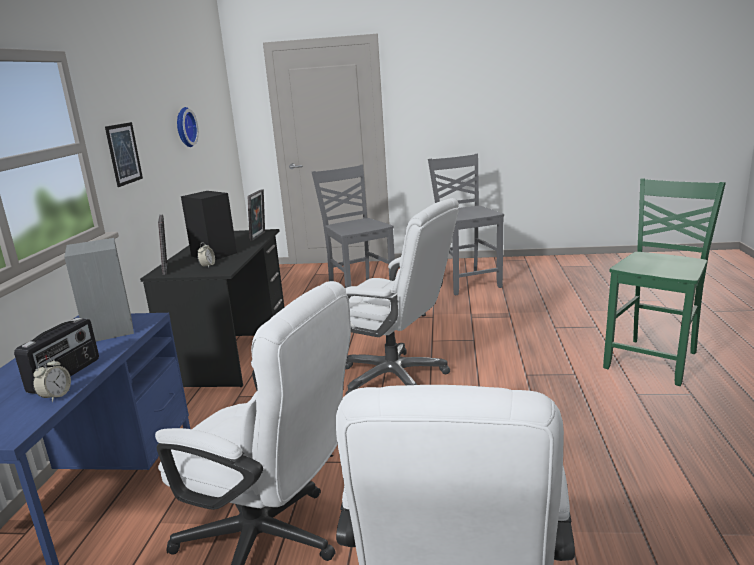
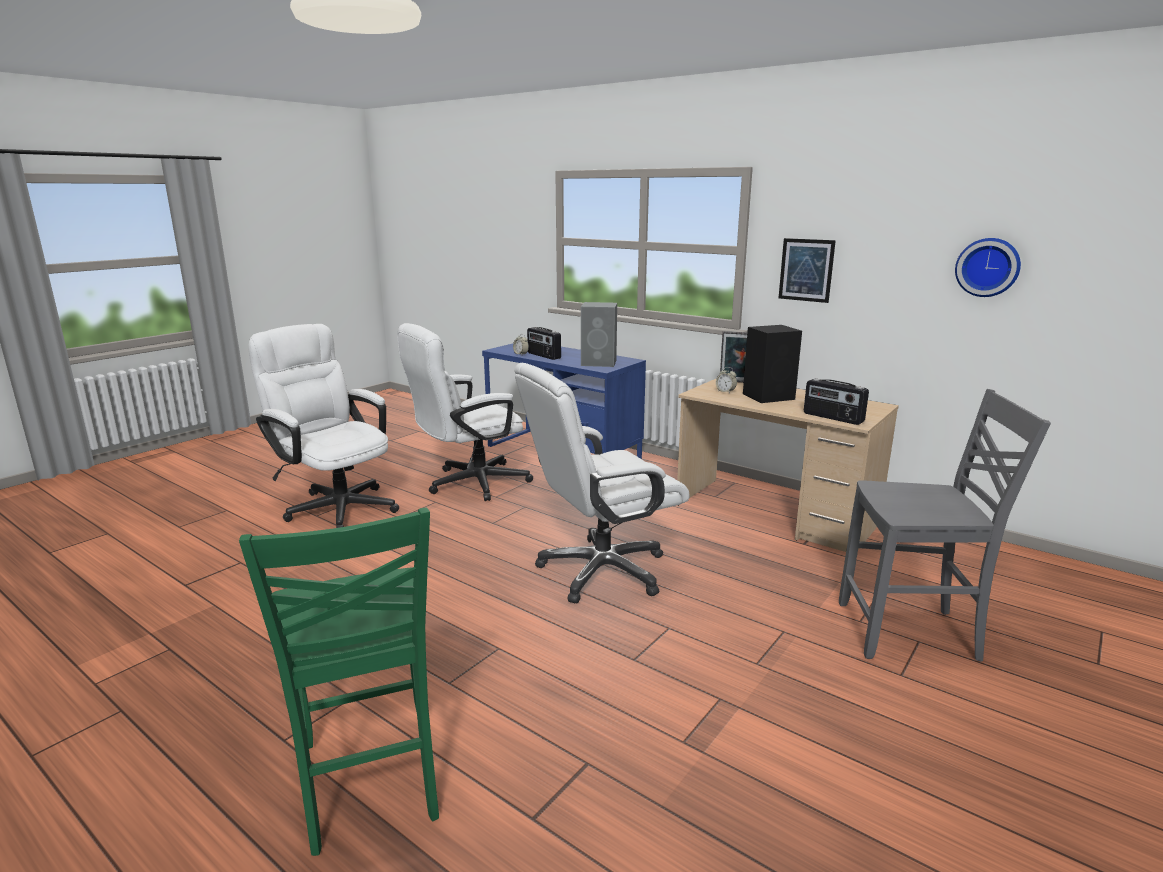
camera: 120 degrees right, 0 degrees up
black desk [140,229,284,387] -> beige desk [677,378,899,552]
picture frame [248,189,265,241] -> radio [804,379,869,425]
grey chair [428,154,504,295] -> none

